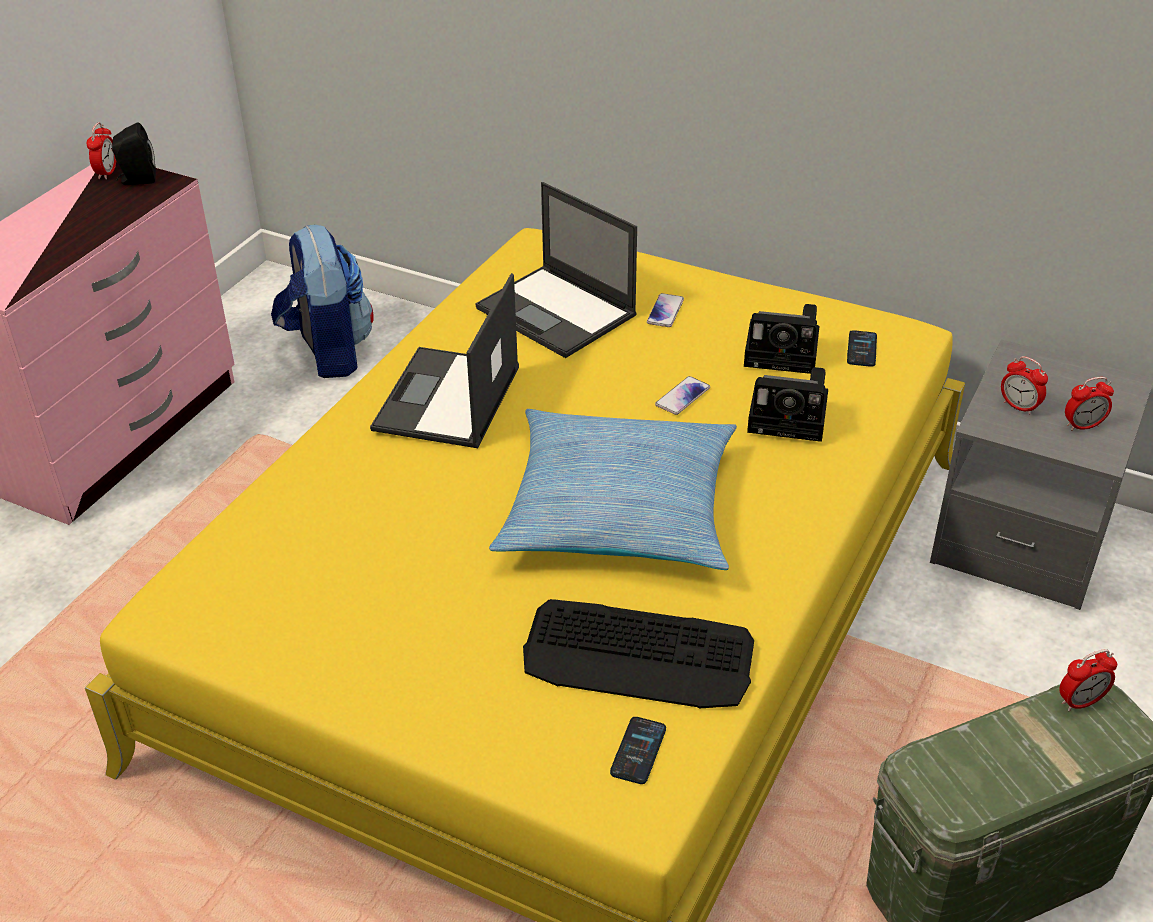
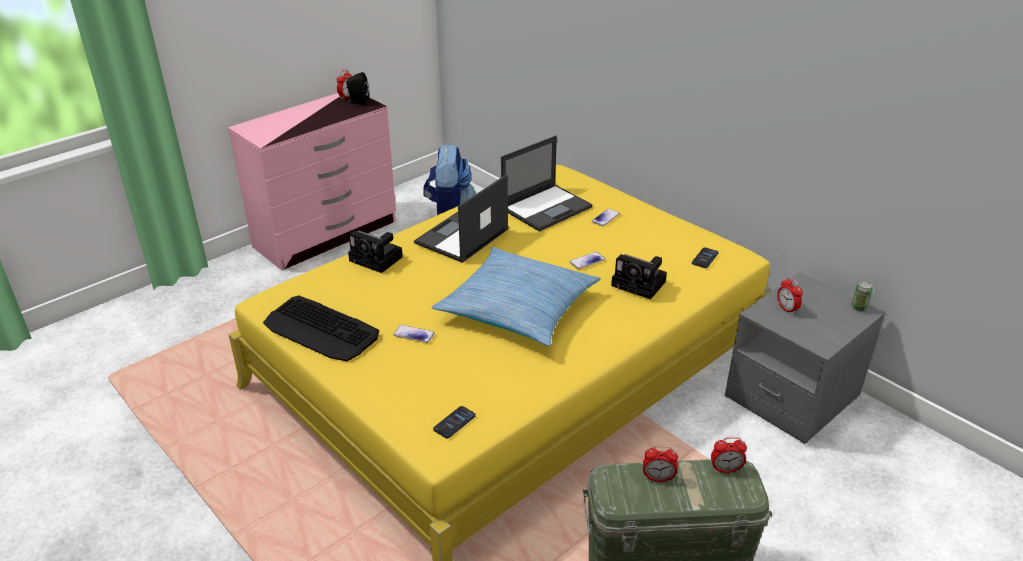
camera: 20 degrees right, 5 degrees down
laptop [475,182,637,358] -> laptop turned 105 degrees counterclockwise [501,136,593,232]
keyboard [523,599,754,709] -> keyboard moved to [263,295,379,361]
camera [744,304,819,374] -> camera moved to [348,230,403,273]
alarm clock [1065,377,1114,431] -> alarm clock moved to [643,445,678,482]
none -> phone [393,325,435,343]
none -> can [851,281,873,312]

